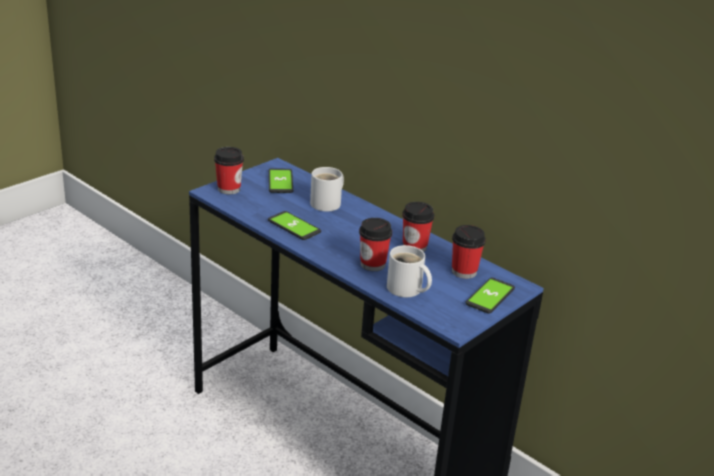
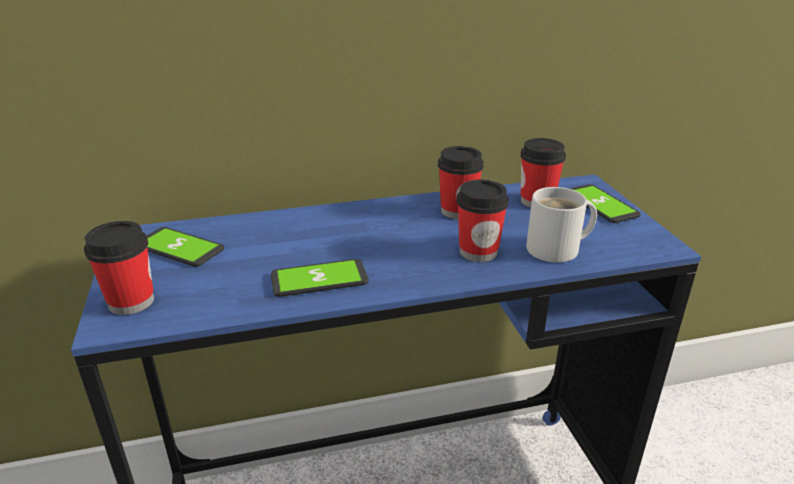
camera: 55 degrees left, 0 degrees up
white mug [310,167,344,211] -> none

